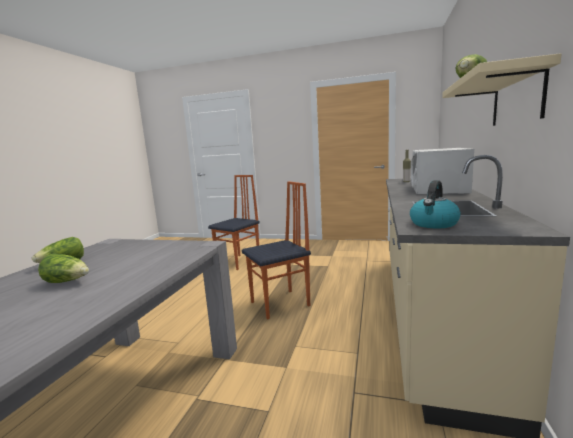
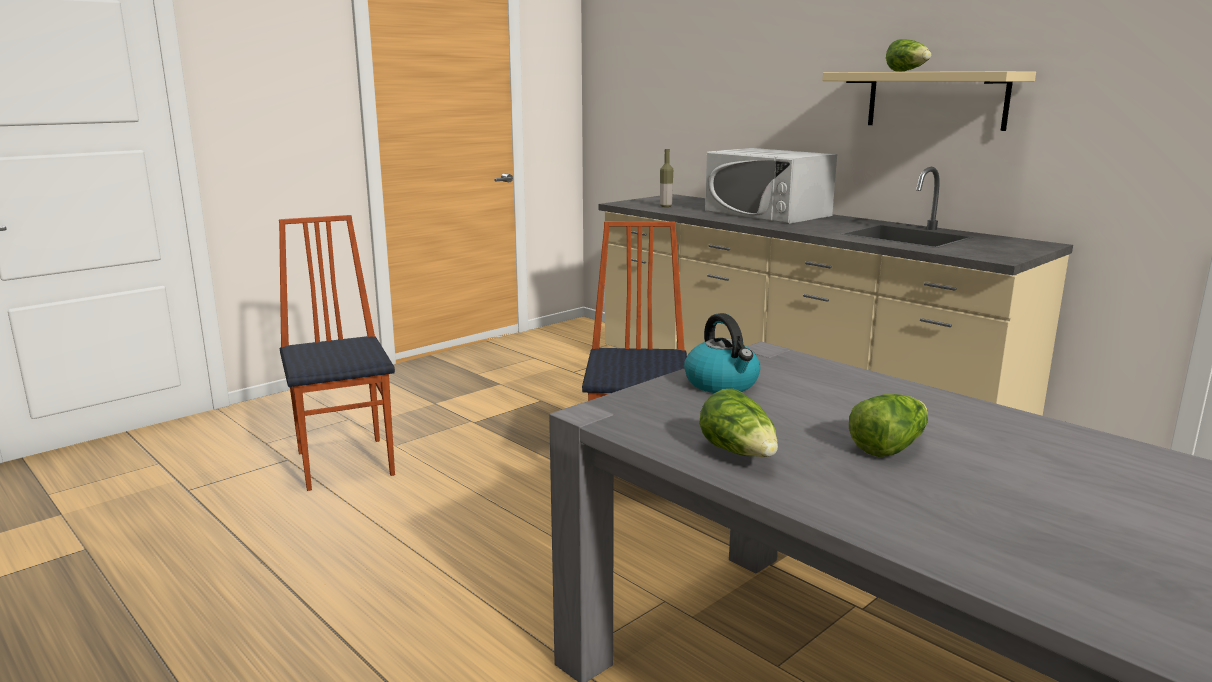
camera: 60 degrees left, 5 degrees up
kettle [410,180,460,228] -> kettle moved to [684,313,760,393]

